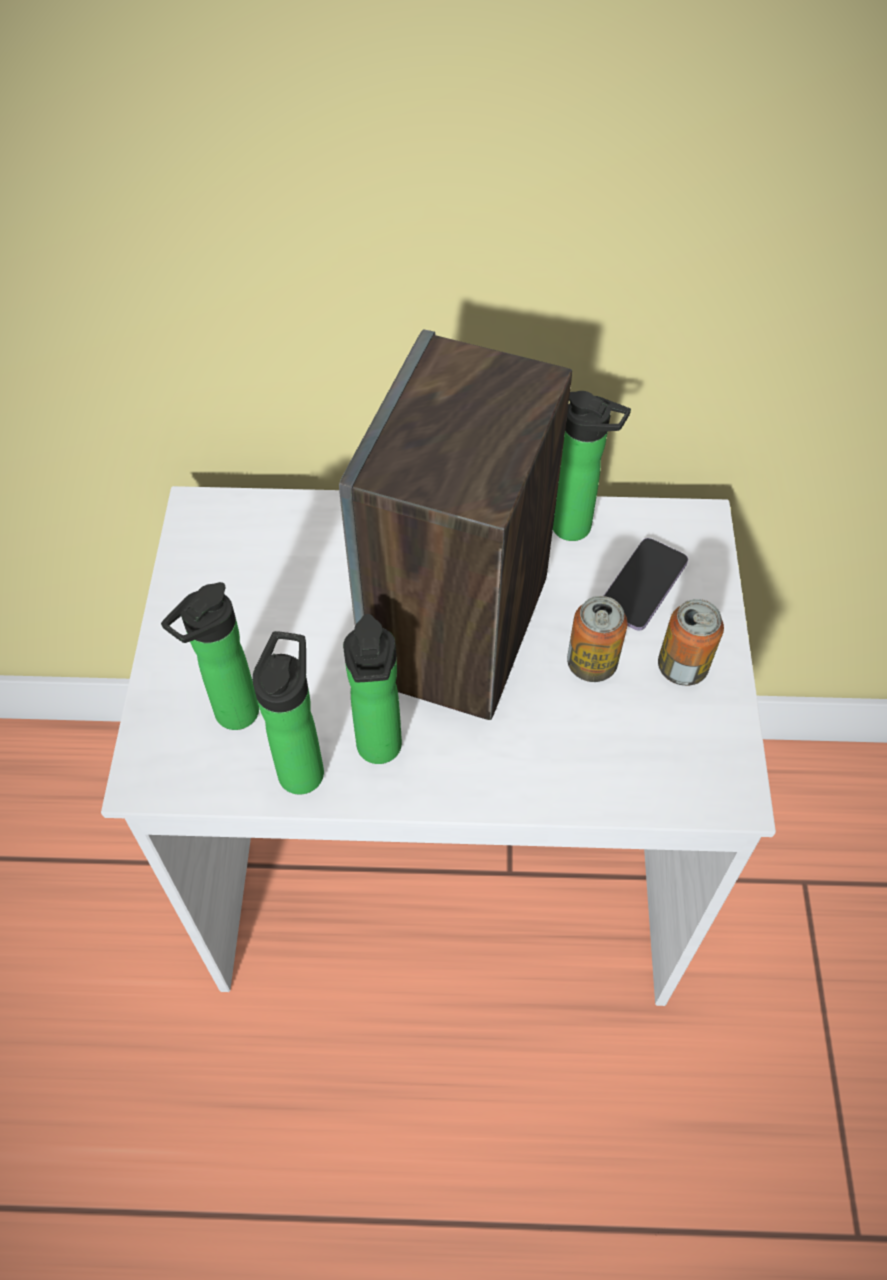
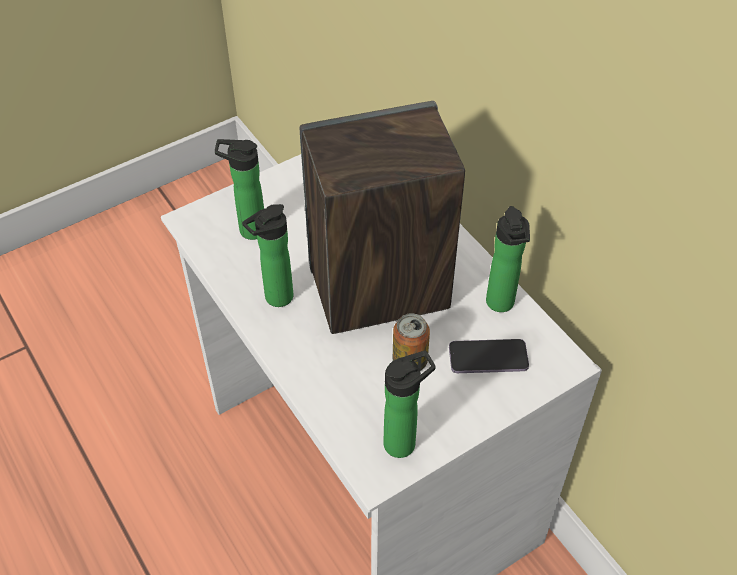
camera: 55 degrees right, 5 degrees down
bottle [252,631,324,795] -> bottle moved to [383,351,436,458]
can [658,599,724,686] -> none

